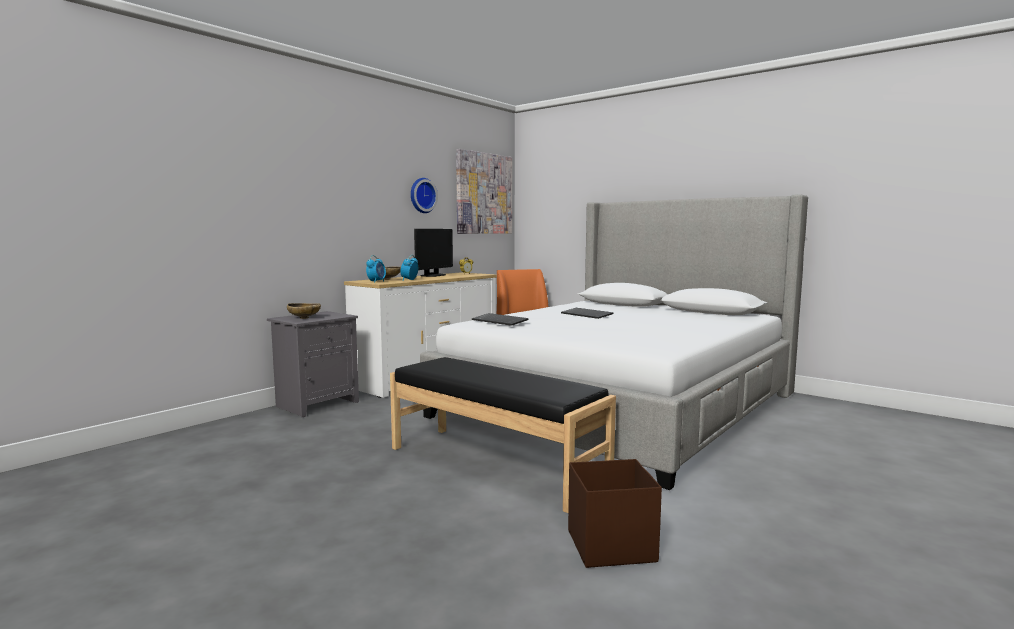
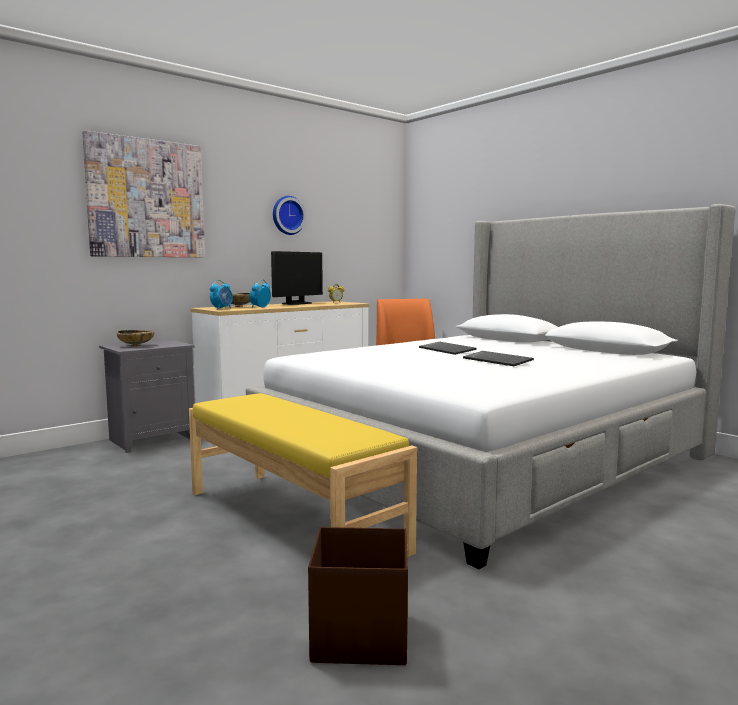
camera: 10 degrees right, 0 degrees up
black bench [390,357,616,513] -> yellow bench [189,393,417,557]
picture [456,149,512,234] -> picture moved to [82,130,205,257]
keyboard [472,313,529,326] -> keyboard moved to [463,351,534,366]

